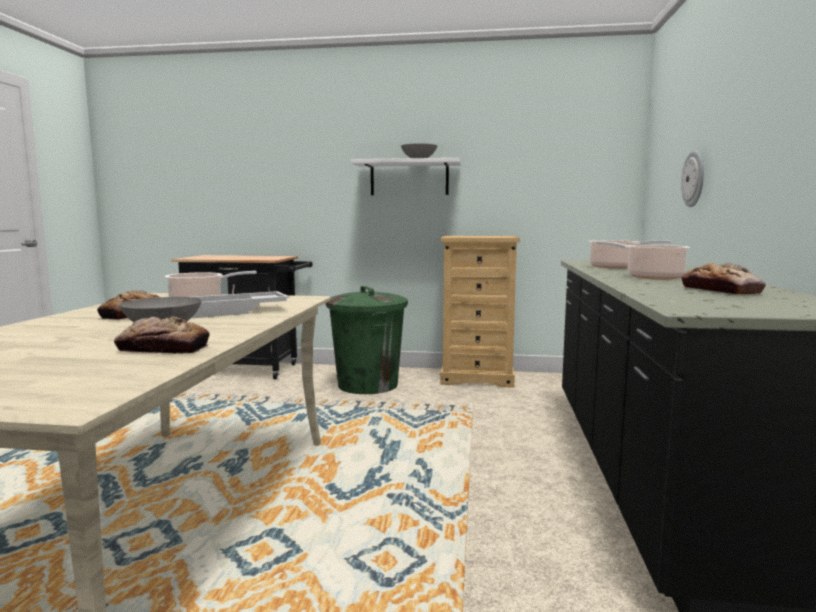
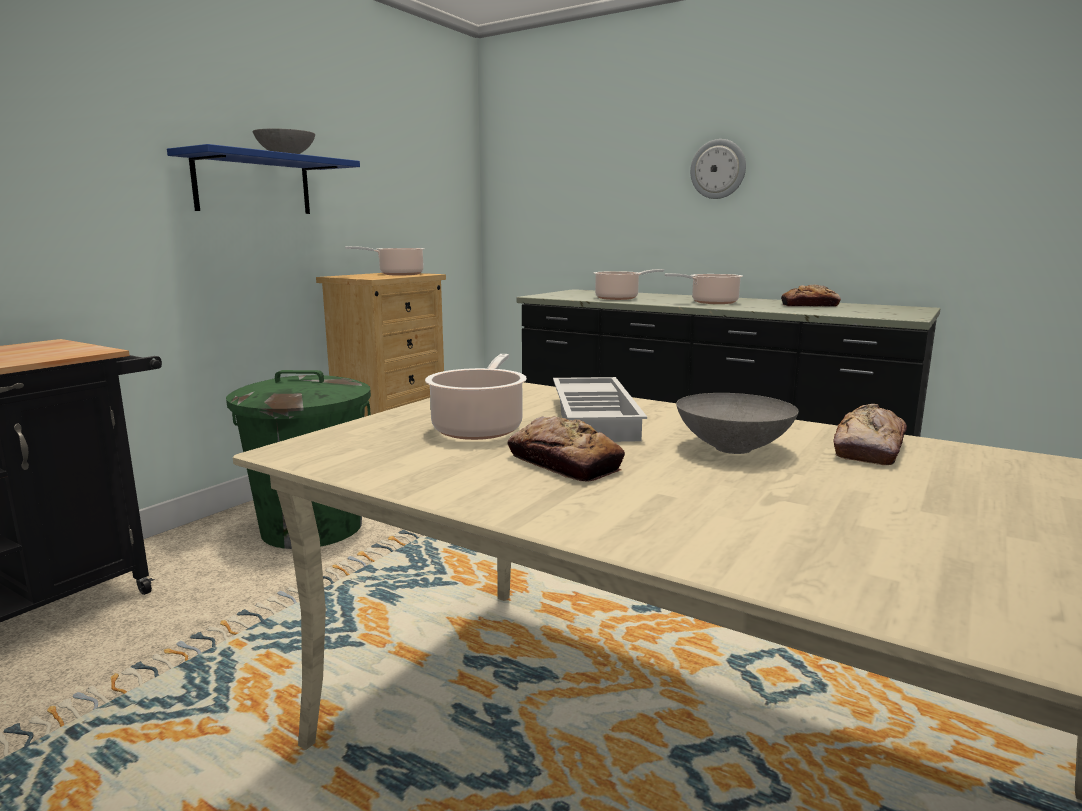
camera: 65 degrees left, 5 degrees up
white shelf [351,158,461,195] -> blue shelf [167,144,360,214]
wall clock [681,150,704,207] -> wall clock moved to [690,139,746,199]
none -> cooking pot [345,246,425,275]

